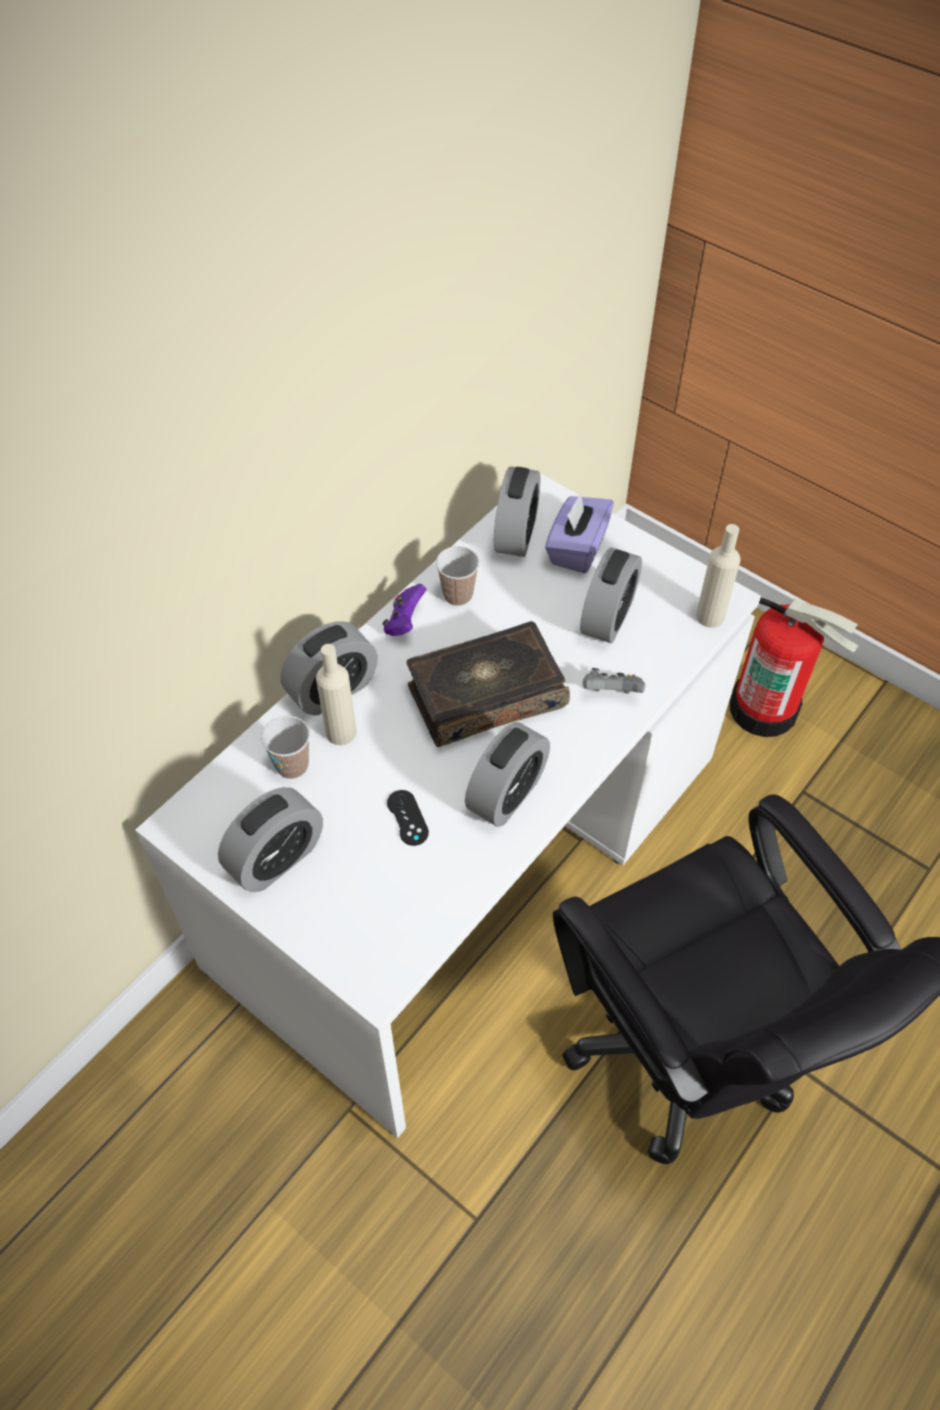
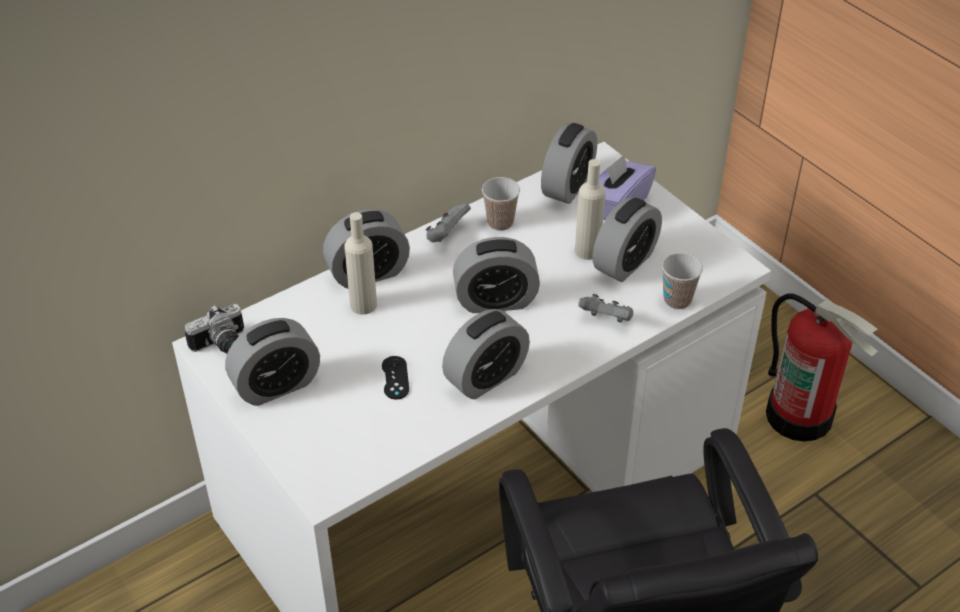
camera: 15 degrees right, 10 degrees down
cup [261,716,310,779] -> cup moved to [662,253,703,309]
purple game controller [382,584,427,636] -> grey game controller [426,203,471,242]
book [406,621,570,747] -> alarm clock [453,237,540,313]
beige bottle [696,524,741,628] -> beige bottle moved to [575,159,606,260]
none -> camera [184,304,244,353]

